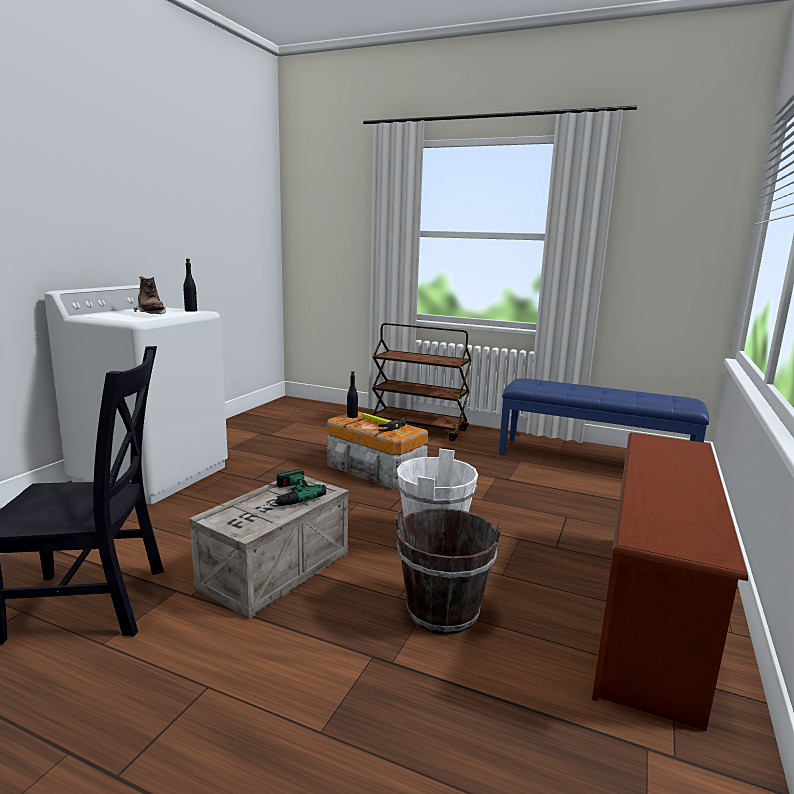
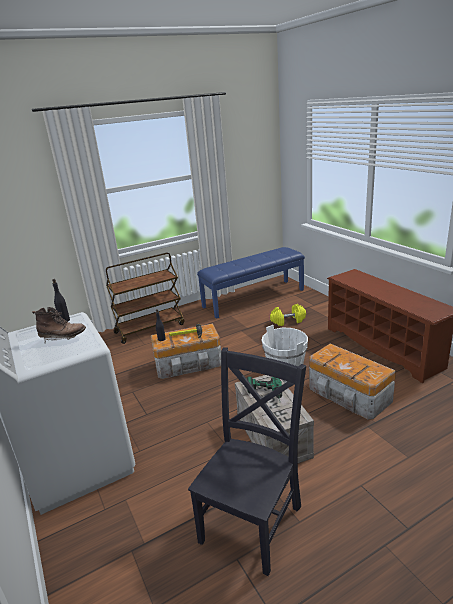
camera: 50 degrees left, 10 degrees up
brown bucket [395,508,502,635] -> storage box [309,344,396,419]
none -> yellow dumbbell [270,304,306,326]

